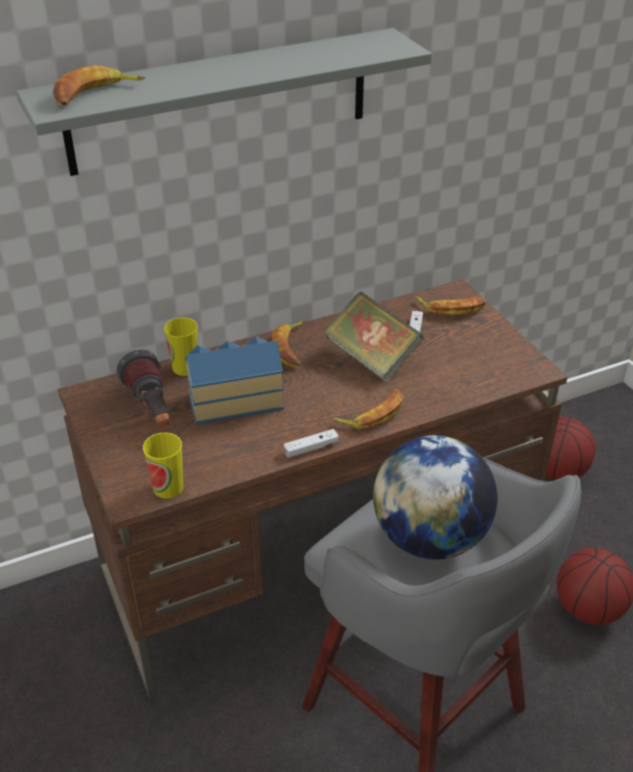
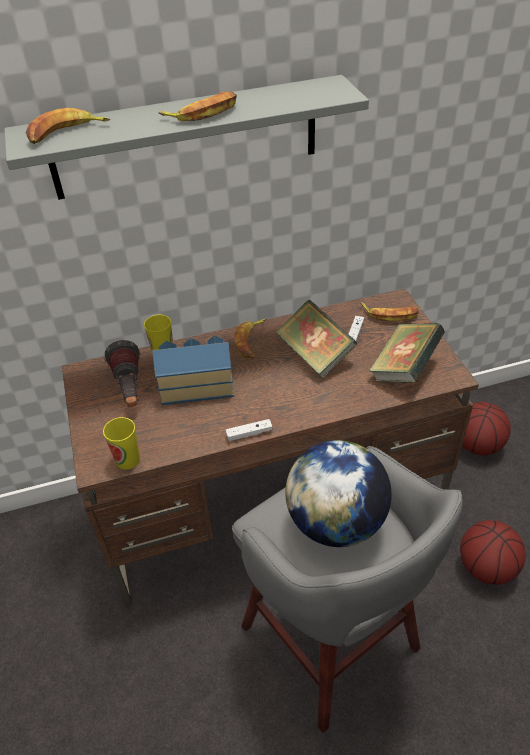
camera: 10 degrees right, 5 degrees up
banana [332,389,404,429] -> banana moved to [158,91,237,121]
none -> book [369,323,445,383]

